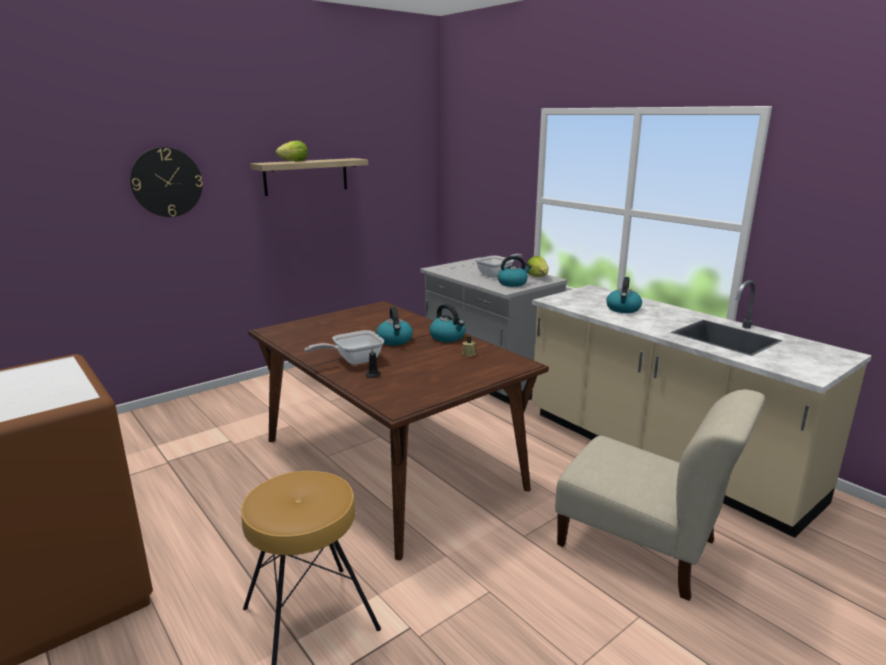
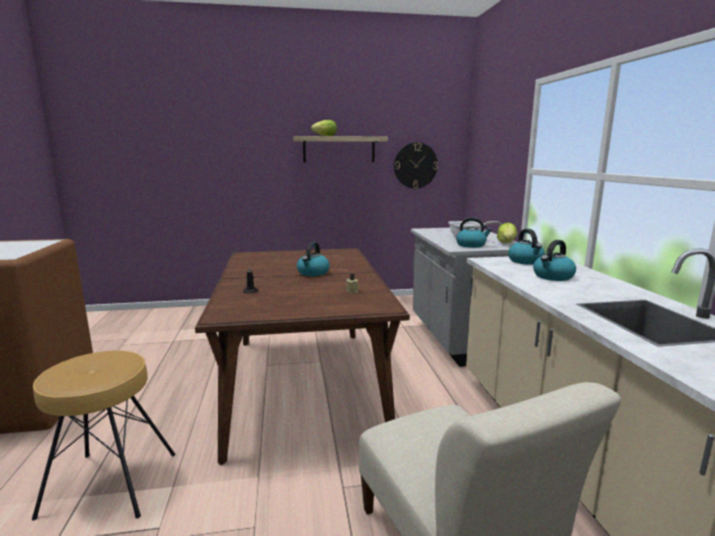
camera: 30 degrees right, 5 degrees down
wall clock [130,147,203,217] -> wall clock moved to [394,142,438,189]
frying pan [305,330,384,365] -> none
kettle [429,304,466,342] -> kettle moved to [508,229,545,265]

